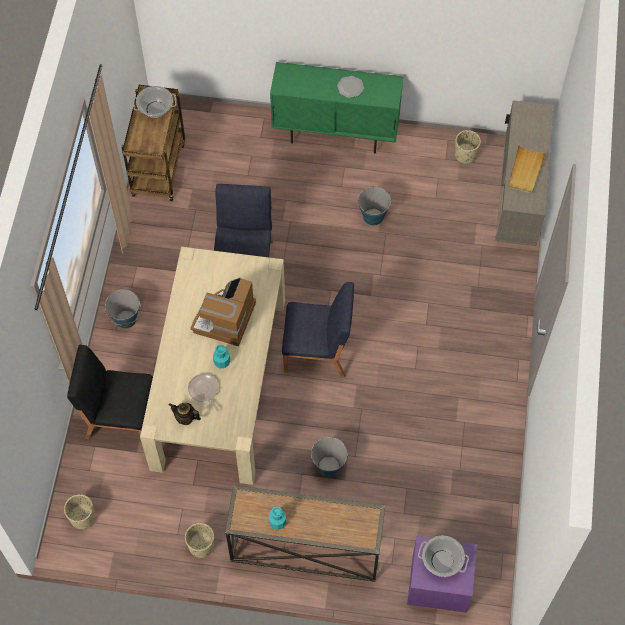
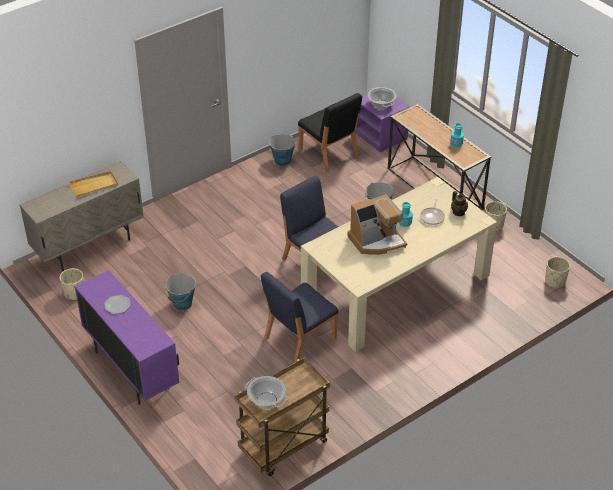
camera: 135 degrees left, 20 degrees down
black chair [67,345,153,439] -> black chair moved to [298,93,362,173]
bucket [105,289,141,329] -> bucket moved to [269,134,296,166]
green cabinet [270,62,403,153] -> purple cabinet [75,270,180,405]

